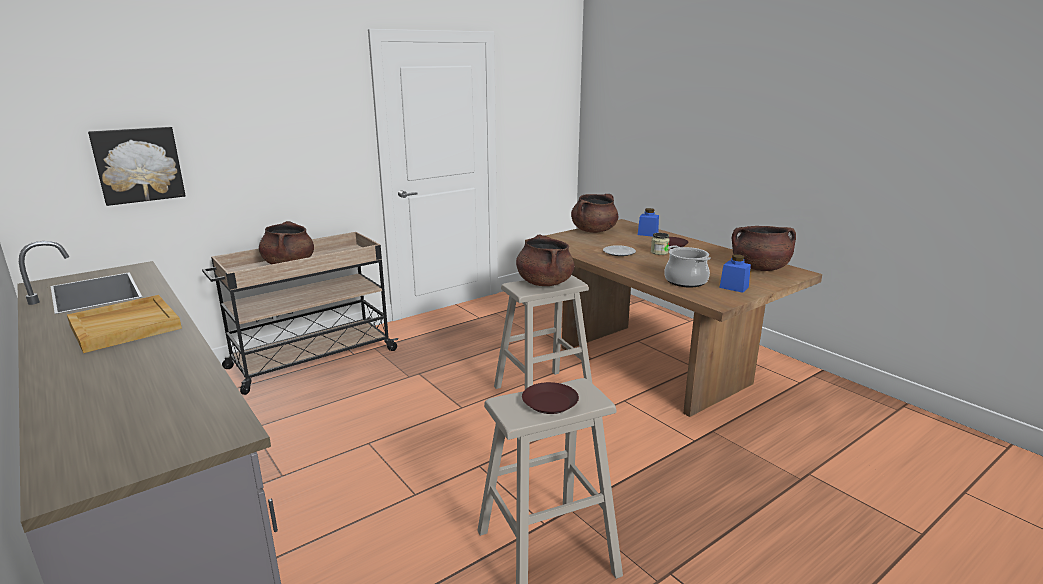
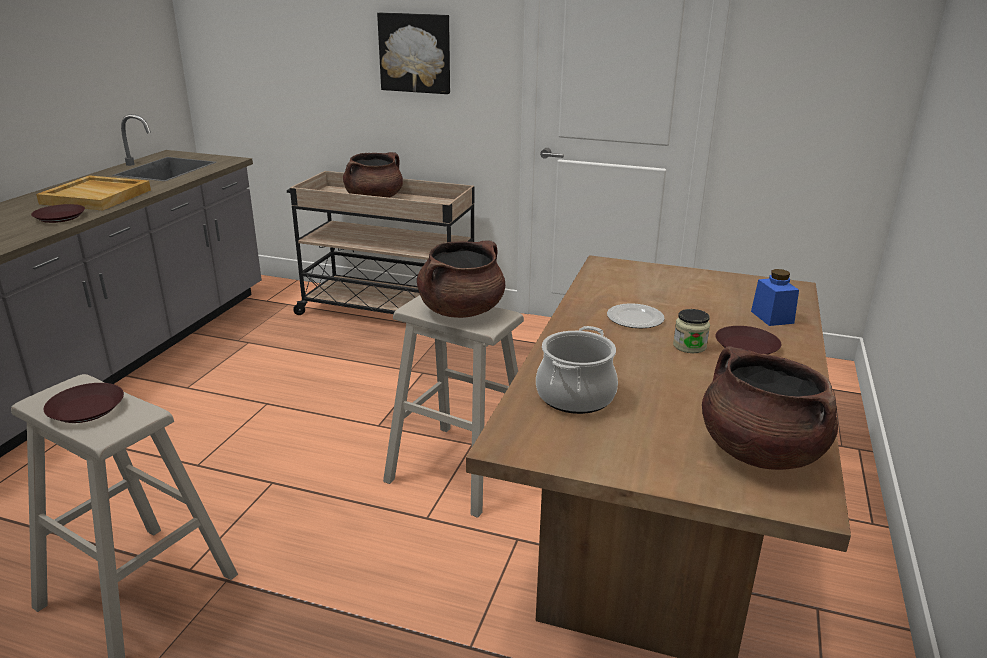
camera: 55 degrees right, 5 degrees up
picture [88,127,186,206] -> picture moved to [377,12,450,94]
brown cooking pot [571,194,618,233] -> none
blue jar [720,254,751,293] -> none
none -> brown plate [31,204,85,223]

